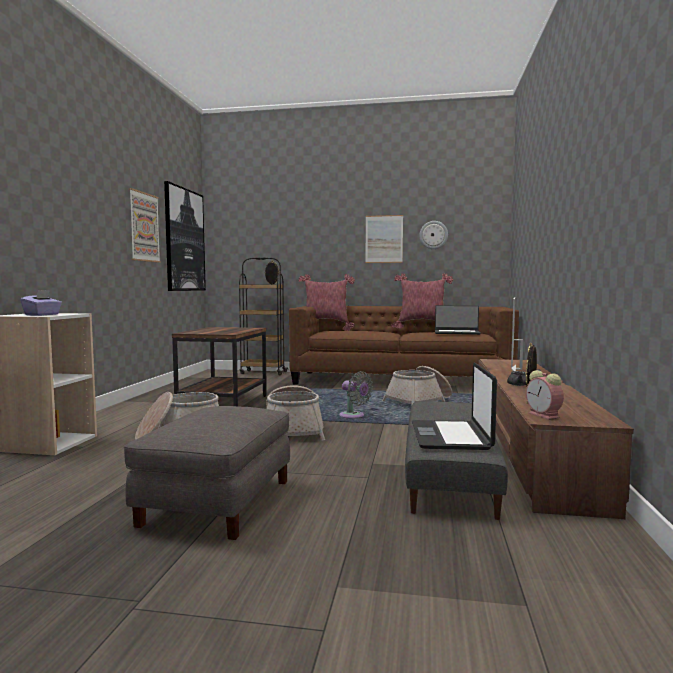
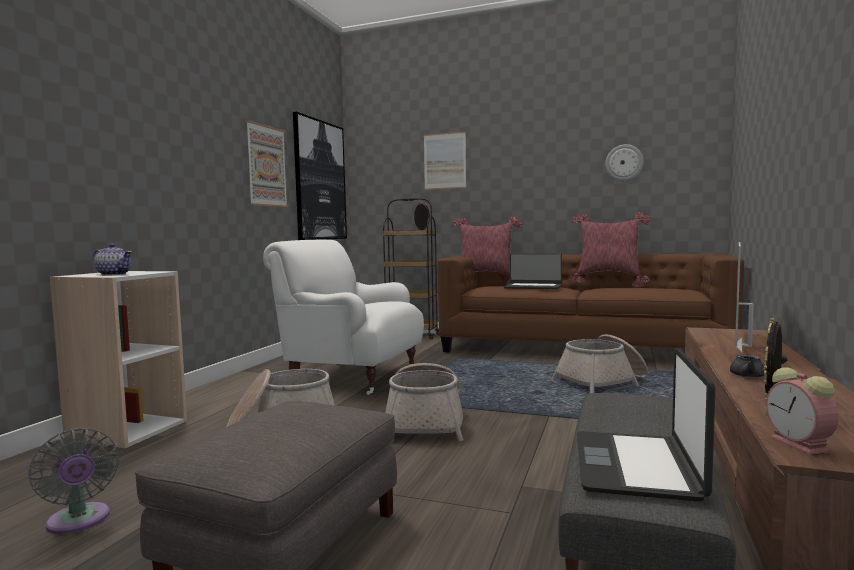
camera: 10 degrees right, 0 degrees up
purple tissue box [20,290,62,316] -> teapot [93,244,132,276]
brown side table [172,327,267,406] -> white armchair [263,240,424,395]
grey fan [339,371,373,418] -> grey fan moved to [28,428,119,534]
picture [365,215,403,263] -> picture moved to [424,131,466,190]
laptop [435,305,481,335] -> laptop moved to [504,253,562,289]

